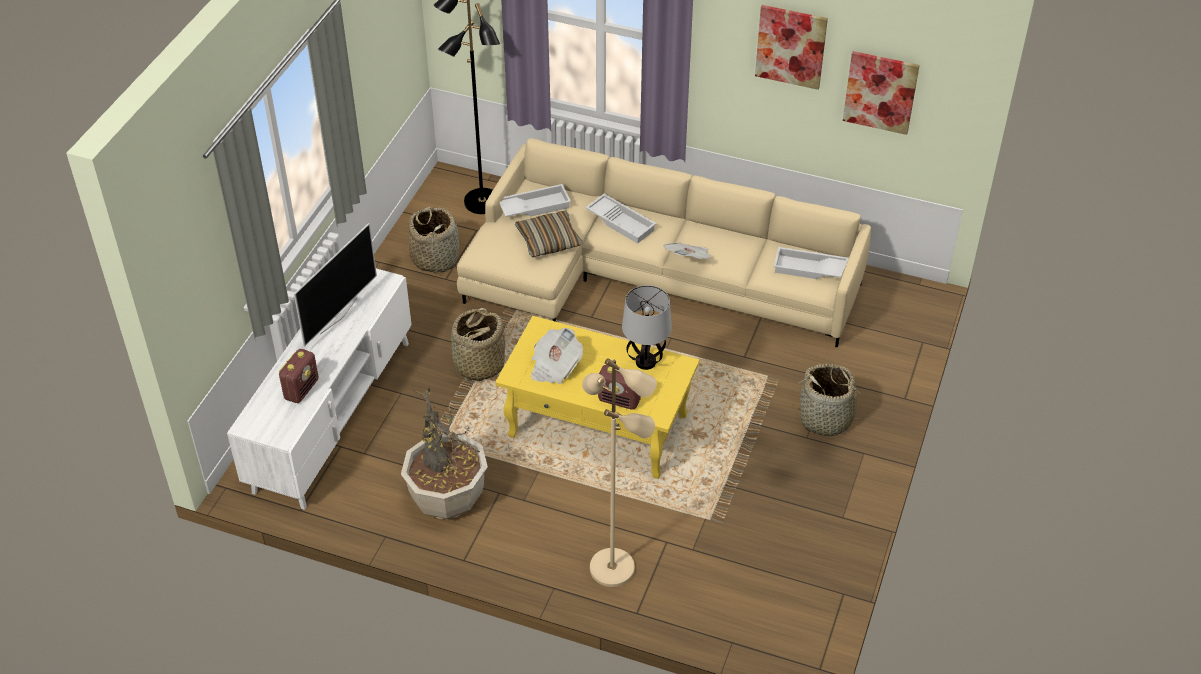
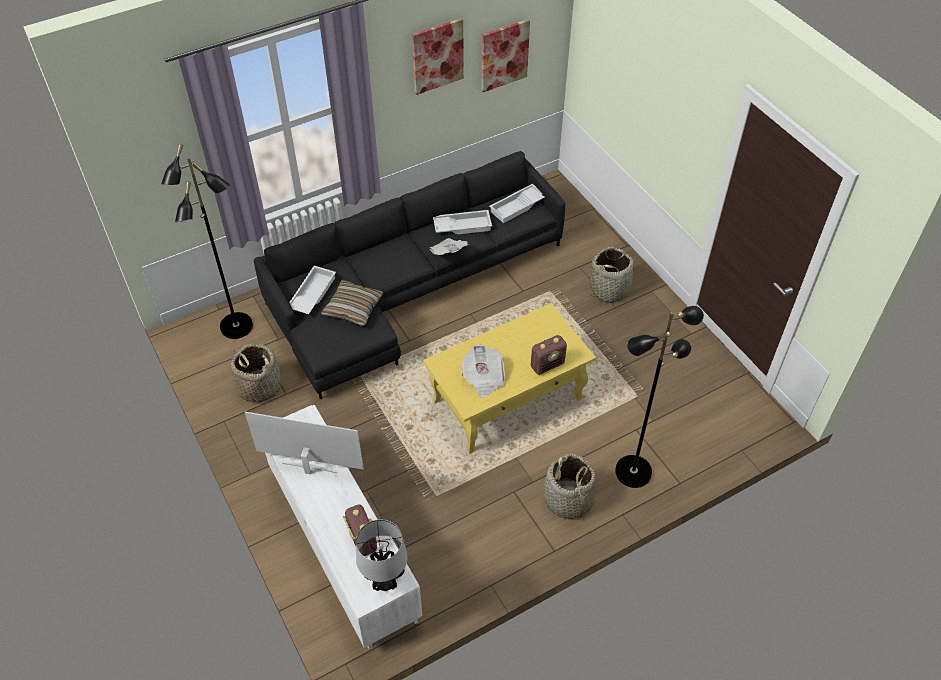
camera: 50 degrees left, 5 degrees up
television [294,223,377,347] -> television turned 60 degrees counterclockwise [245,412,364,474]
potted plant [401,388,488,519] -> none
basket [451,308,505,381] -> basket moved to [544,453,596,522]
beige sofa [457,138,871,348] -> black sofa [254,151,565,400]
beige floor lamp [582,358,657,587] -> black floor lamp [615,306,704,488]
white tray [585,194,657,244] -> white tray moved to [433,210,492,234]
table lamp [622,285,672,370] -> table lamp moved to [356,519,408,591]

